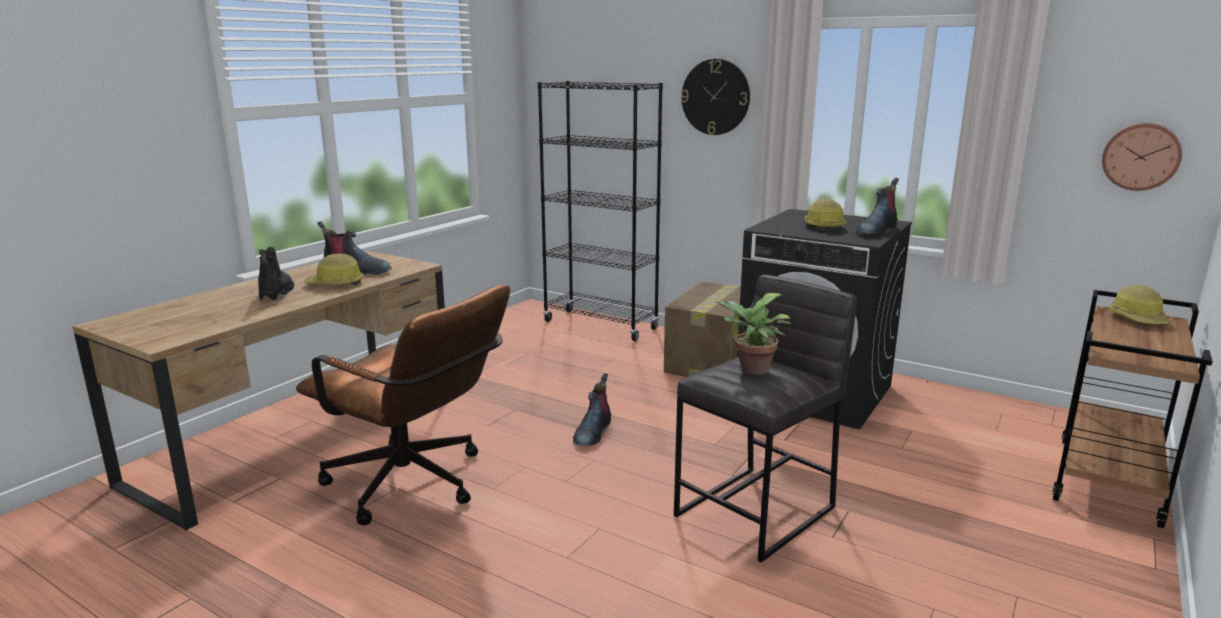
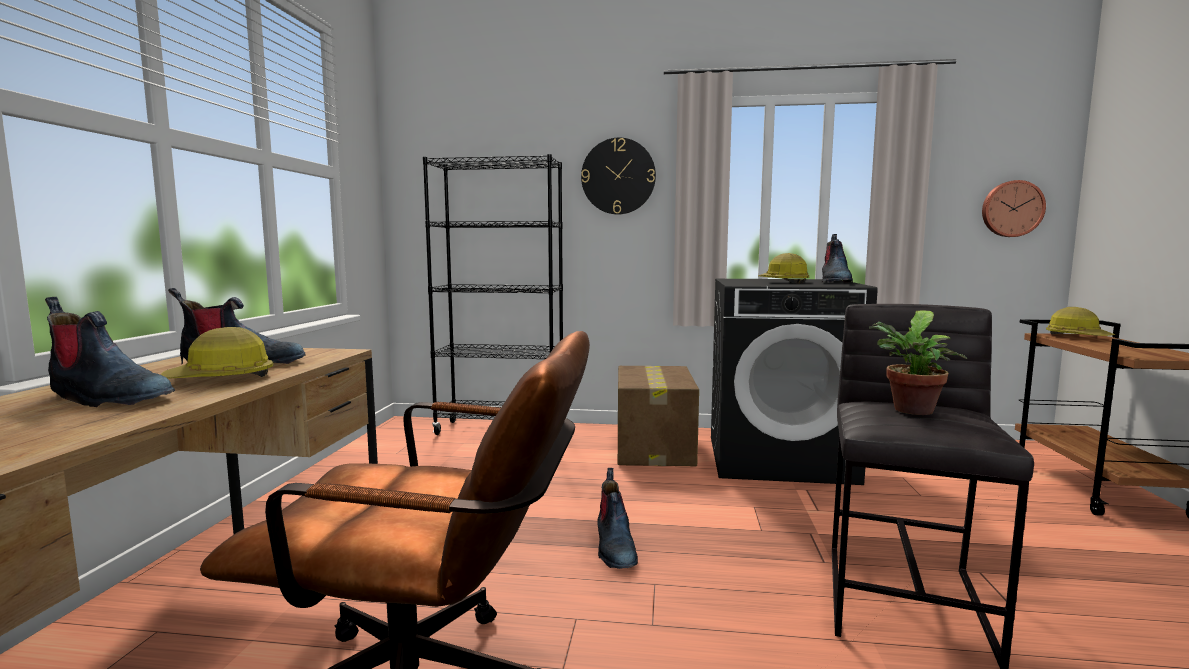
camera: 25 degrees left, 10 degrees down
boot [258,247,294,301] -> boot turned 150 degrees clockwise [45,297,175,407]

